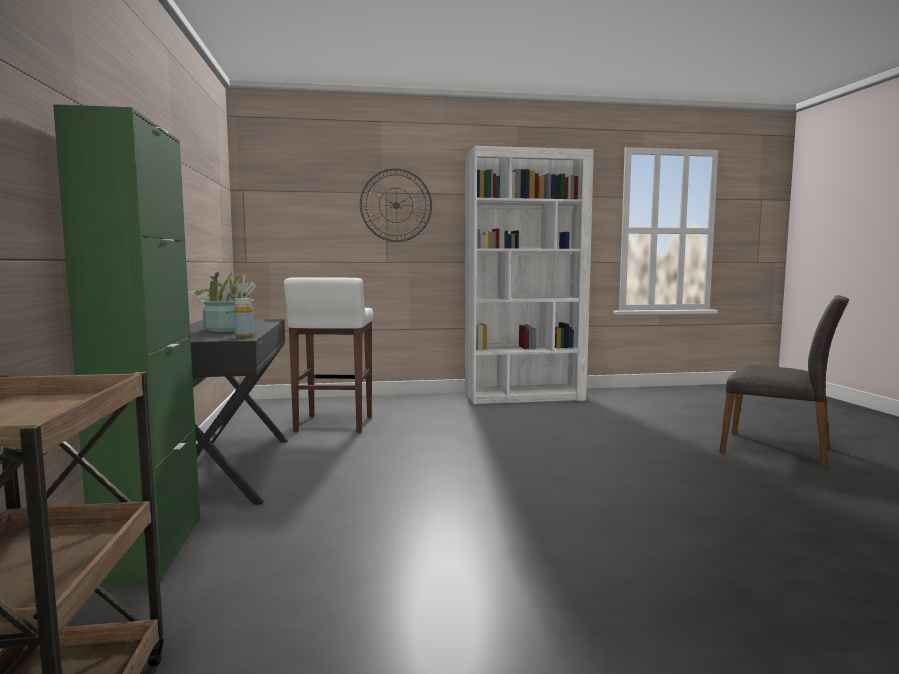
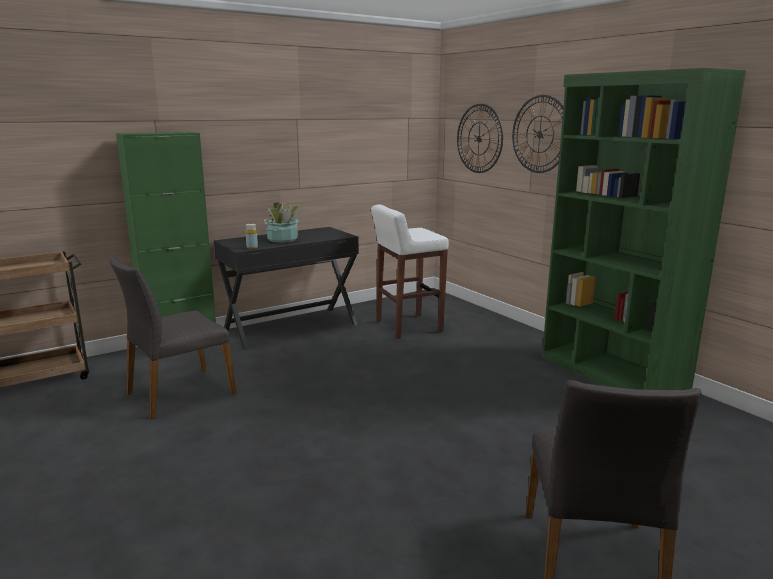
camera: 65 degrees right, 10 degrees up
white bookcase [465,146,594,404] -> green bookcase [542,68,746,390]
none -> grey chair [109,255,237,419]
none -> wall clock [457,104,503,173]

